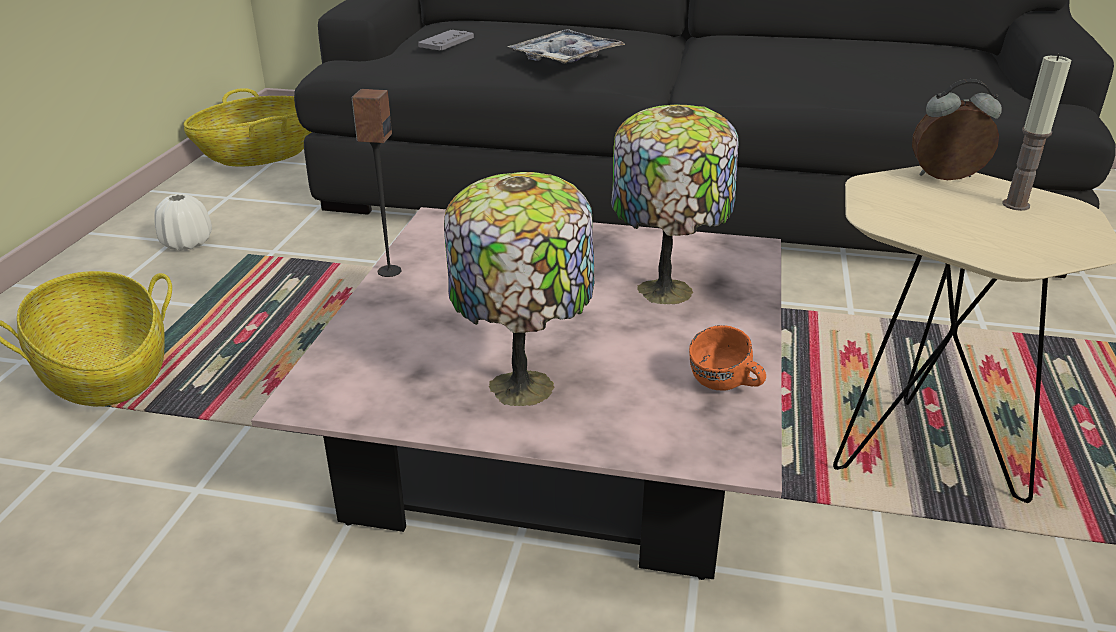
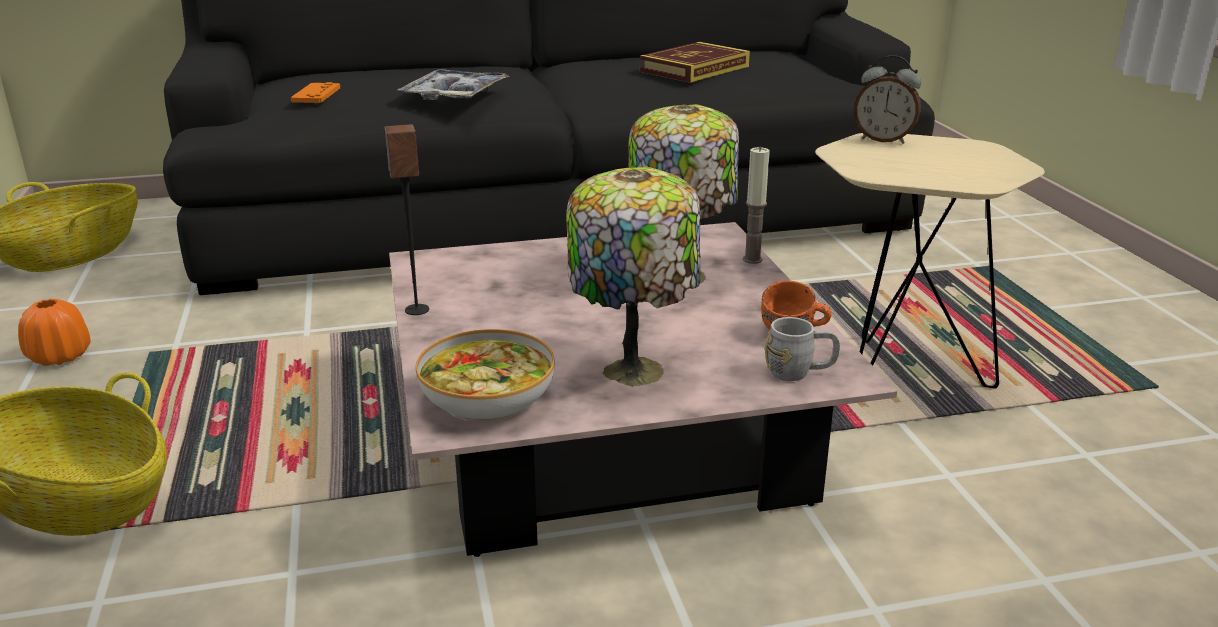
camera: 25 degrees left, 5 degrees down
white vase [154,194,212,251] -> orange vase [18,299,91,366]
grey game controller [418,30,474,50] -> orange game controller [291,82,340,103]
alarm clock [912,79,1002,180] -> alarm clock turned 135 degrees counterclockwise [854,55,921,144]
candle [1002,54,1071,211] -> candle moved to [743,146,770,264]
none -> bowl [416,329,555,423]
none -> book [640,42,750,83]
none -> grey mug [765,317,840,381]

